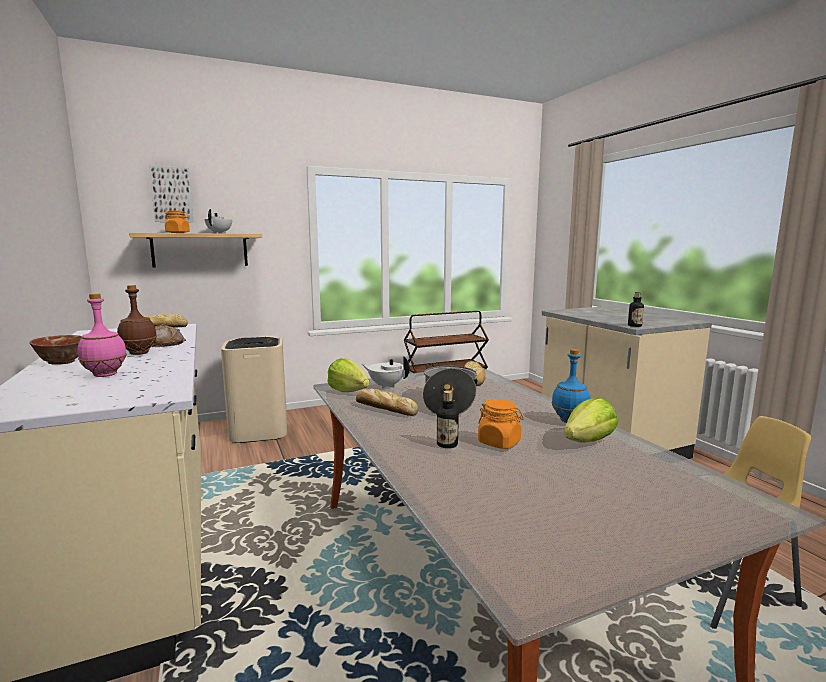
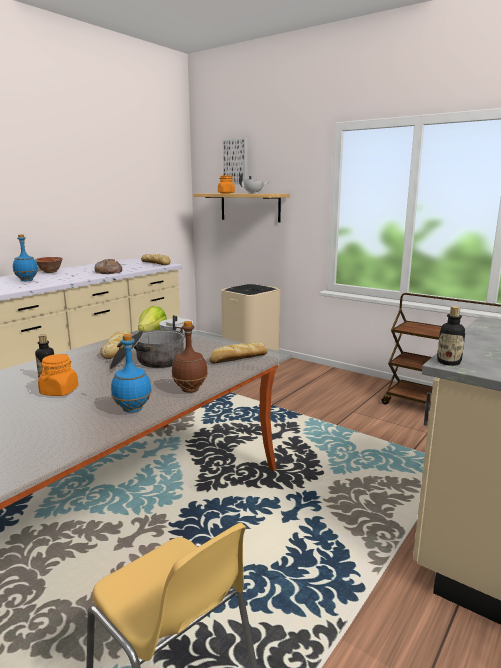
camera: 60 degrees right, 5 degrees up
pink bottle [78,293,127,377] -> blue bottle [13,234,38,281]
brown bottle [117,285,157,355] -> brown bottle moved to [172,321,208,393]
lettuce [564,398,618,443] -> none

